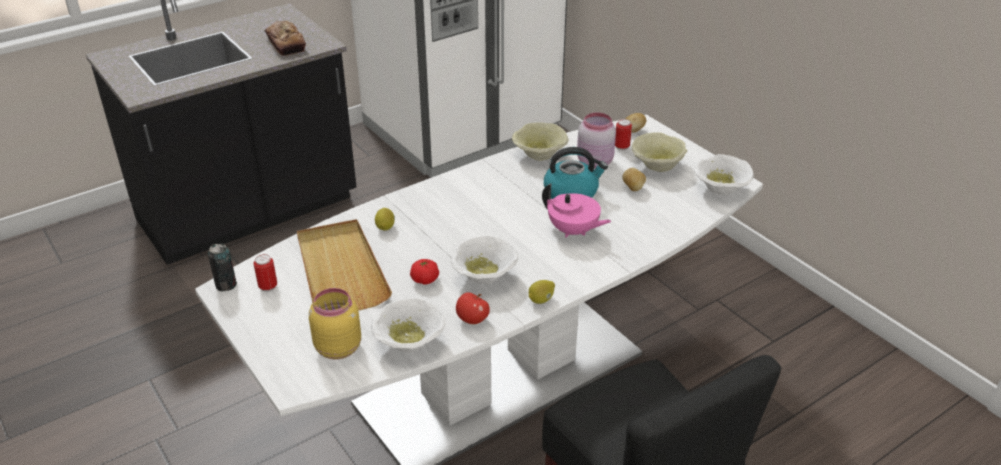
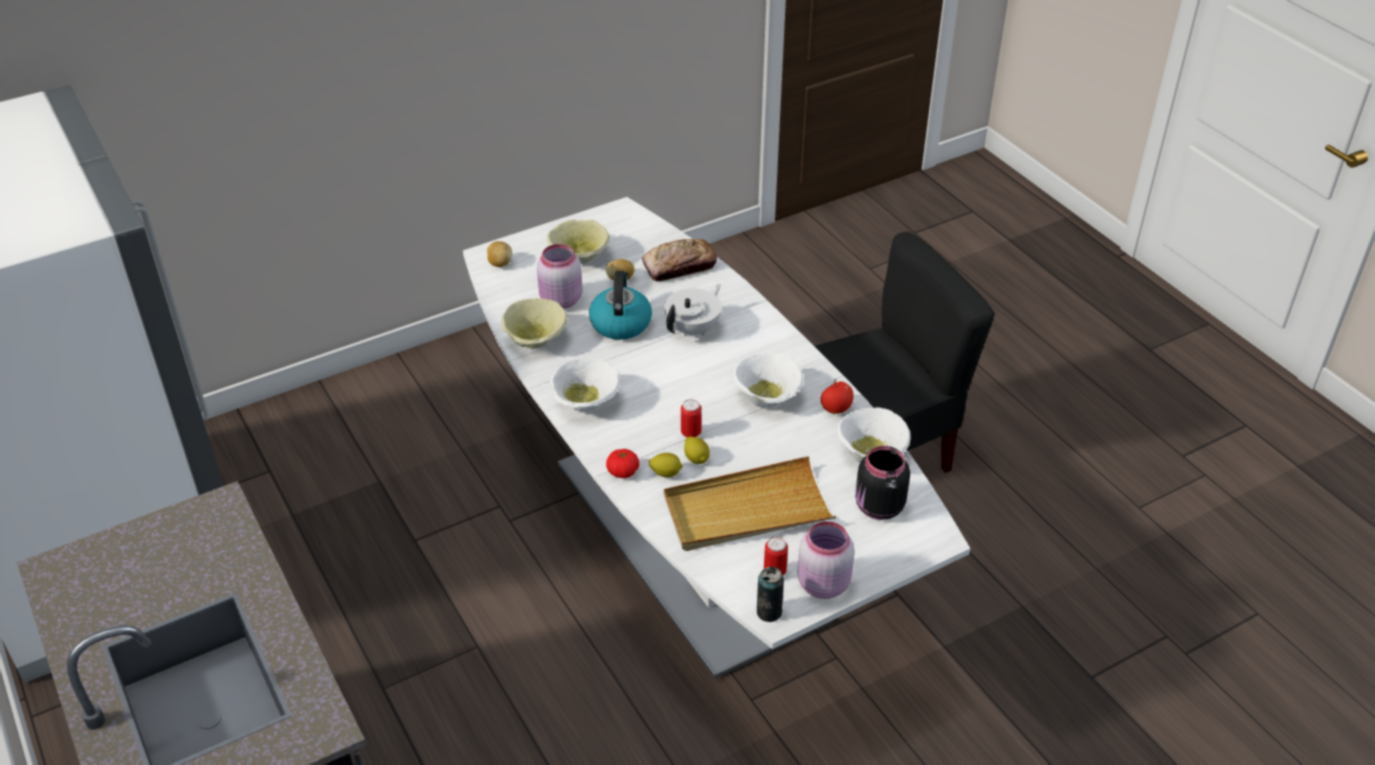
camera: 85 degrees left, 5 degrees up
bread [265,21,306,56] -> bread moved to [642,239,717,281]
yellow jar [309,288,361,360] -> black jar [855,446,910,520]
tomato [410,259,439,284] -> tomato moved to [606,449,639,478]
lemon [529,280,555,304] -> lemon moved to [684,437,710,464]
pink teapot [542,183,611,238] -> white teapot [664,284,722,336]
can [615,119,632,151] -> can moved to [681,399,702,438]
white bowl [694,154,754,196] -> white bowl moved to [550,358,620,411]
none -> pink jar [797,521,855,599]

